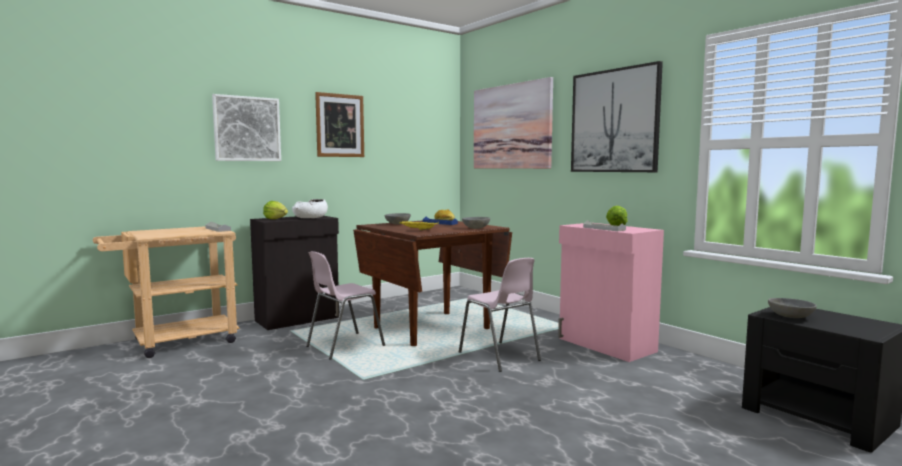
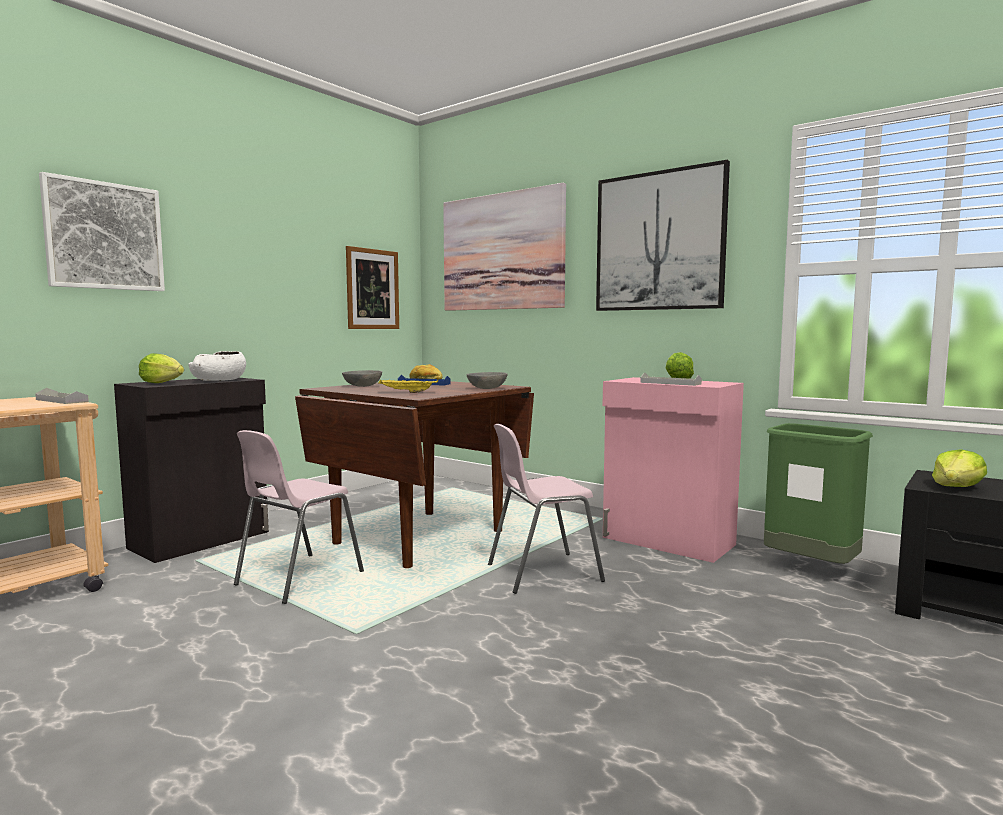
camera: 15 degrees left, 0 degrees up
picture [315,92,364,157] -> picture moved to [346,246,399,329]
pink chair [459,258,541,372] -> pink chair turned 120 degrees clockwise [488,424,605,594]
grey bowl [768,298,817,318] -> lettuce [932,449,987,487]
none -> green trash can [764,423,873,564]

